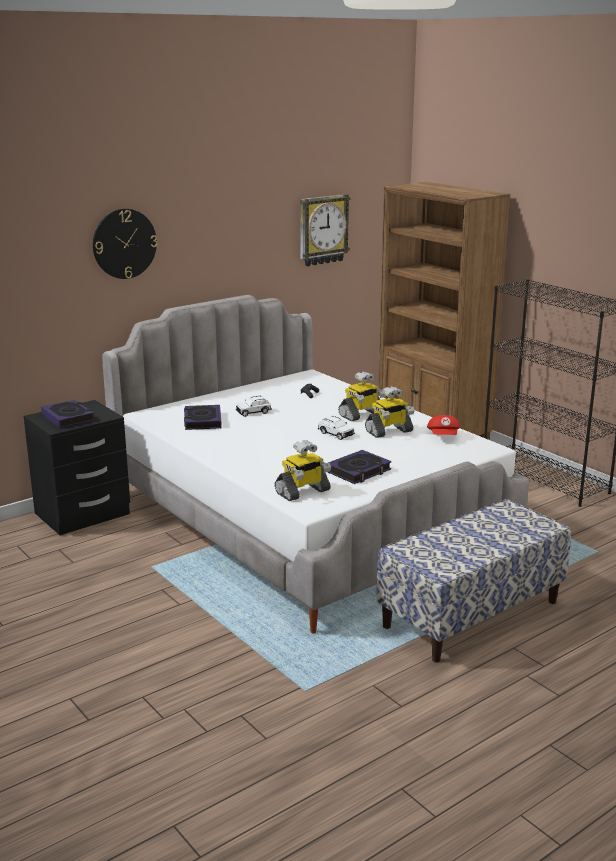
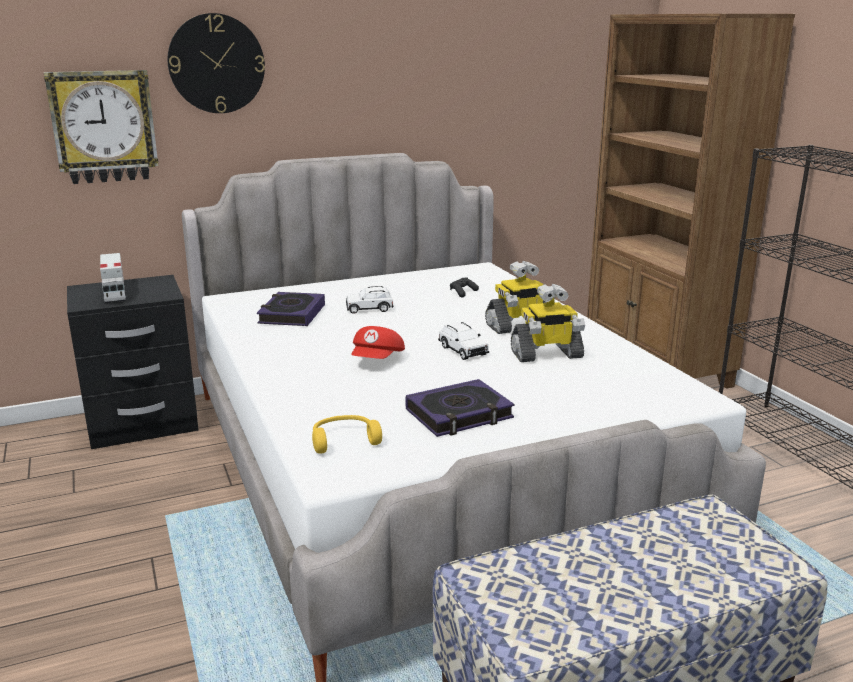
camera: 15 degrees right, 0 degrees up
book [41,400,95,428] -> toy truck [100,253,126,303]
toy robot [275,440,331,501] -> yellow headphones [312,415,382,454]
wall clock [300,194,351,266] -> wall clock moved to [44,70,159,184]
red cap [427,415,460,435] -> red cap moved to [351,326,405,359]

